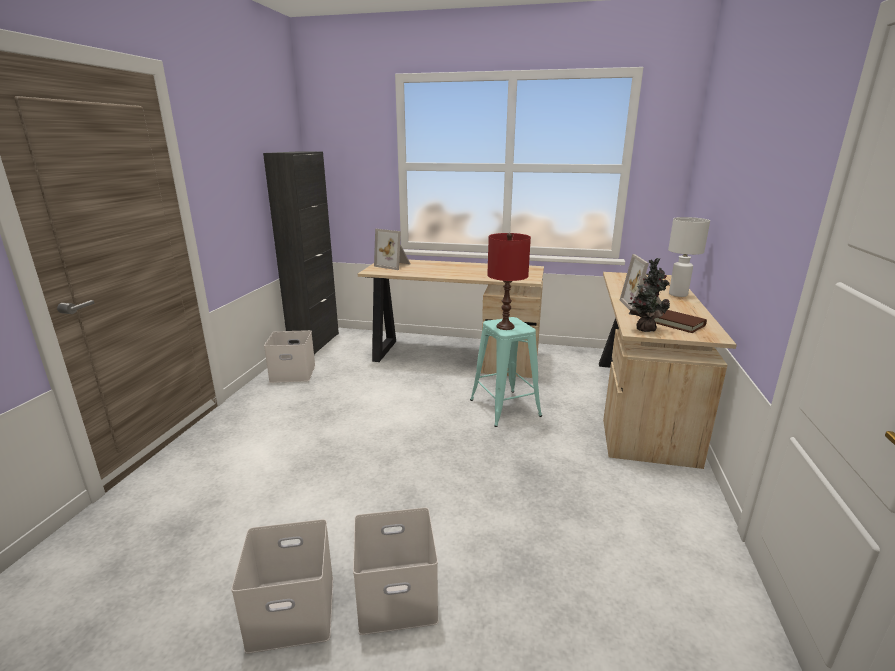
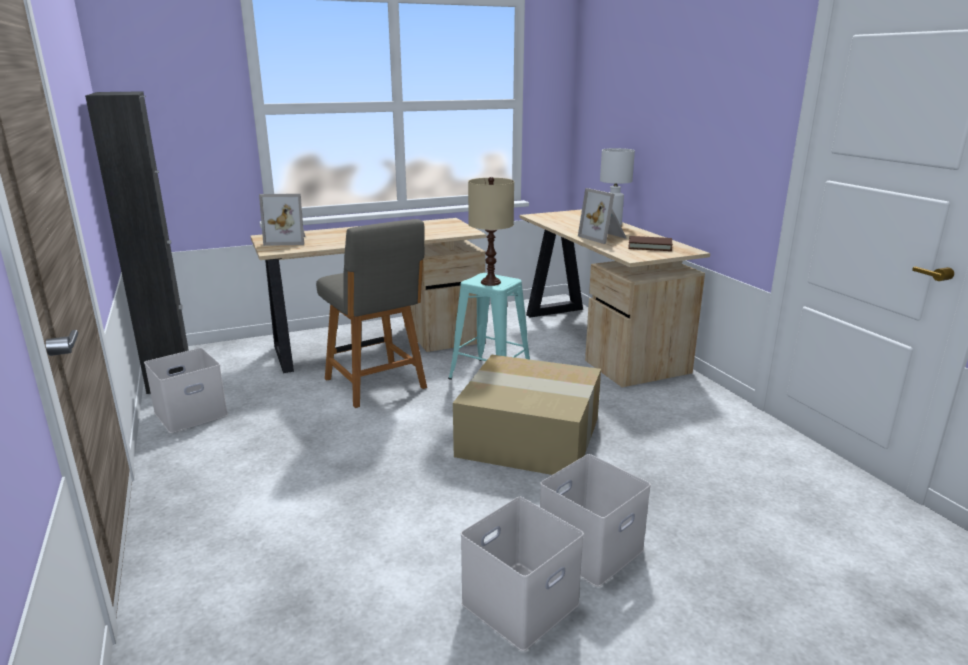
camera: 35 degrees left, 0 degrees up
red table lamp [487,233,531,330] -> beige table lamp [468,177,514,286]
potted plant [628,258,670,332] -> none
none -> grey chair [316,219,427,408]
none -> cardboard box [453,355,601,475]

